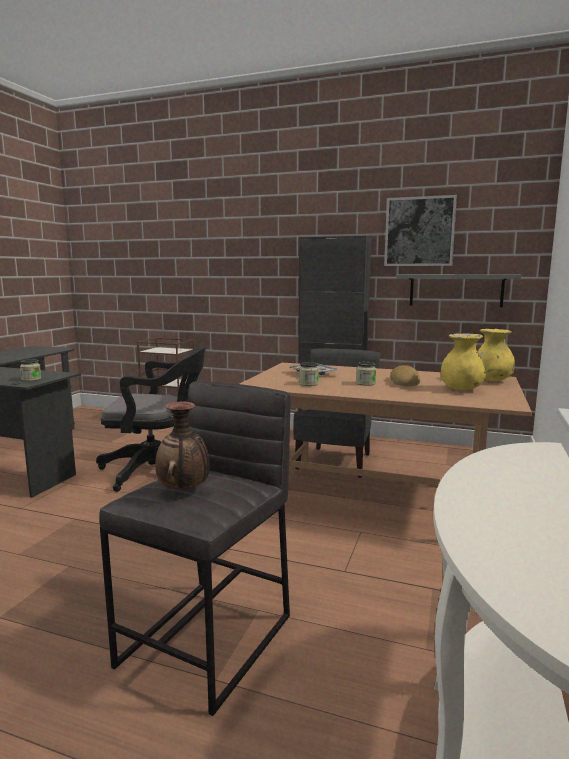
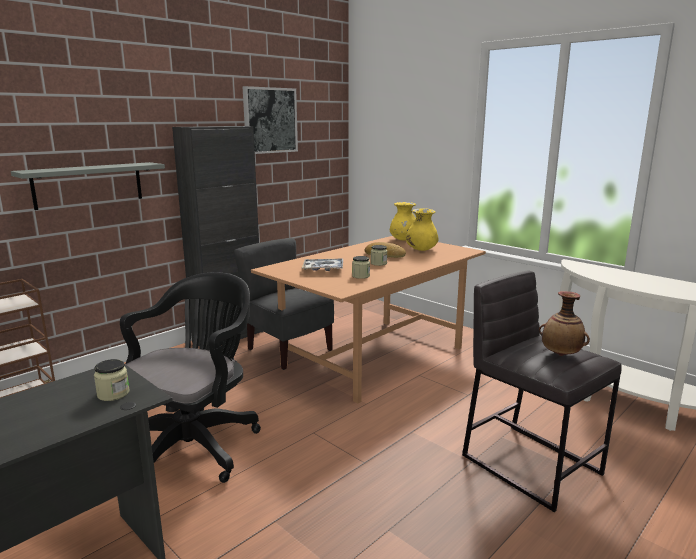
camera: 65 degrees left, 5 degrees up
grey shelf [396,274,521,307] -> grey shelf moved to [11,162,165,210]

